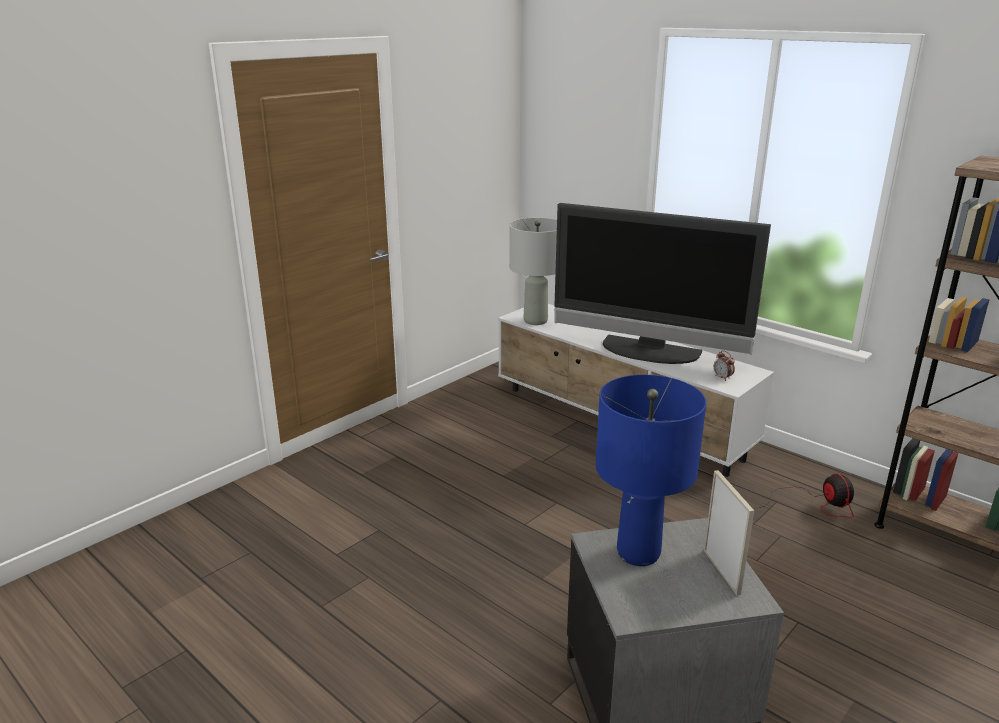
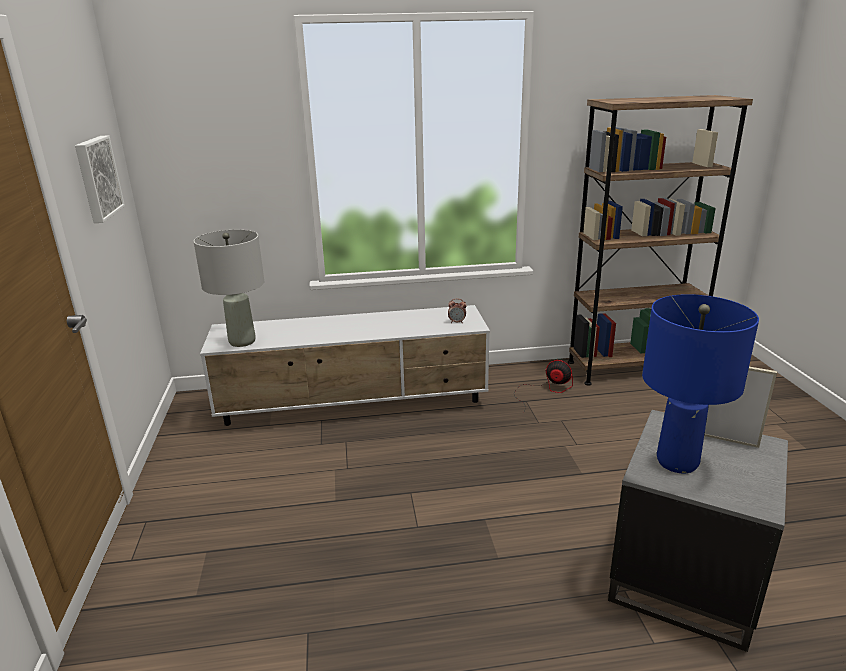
camera: 50 degrees left, 0 degrees up
television [554,203,771,364] -> none
none -> picture [75,135,125,223]

